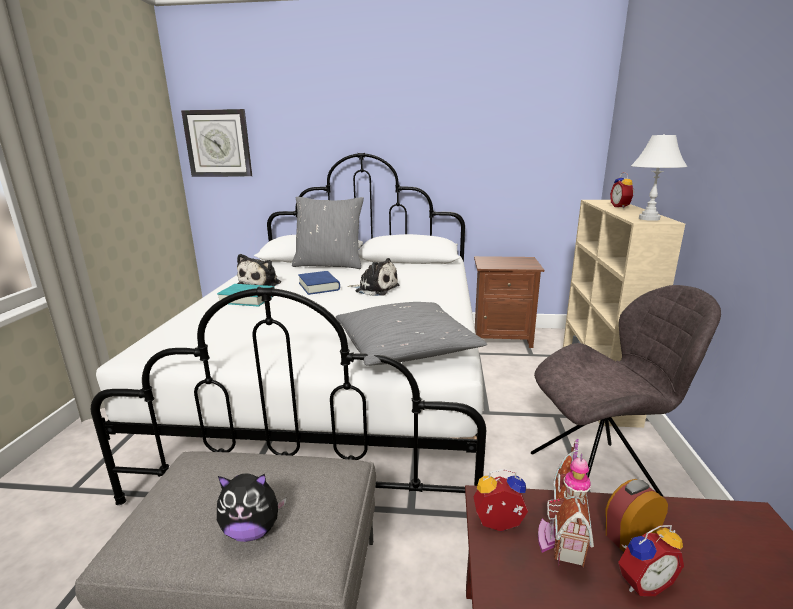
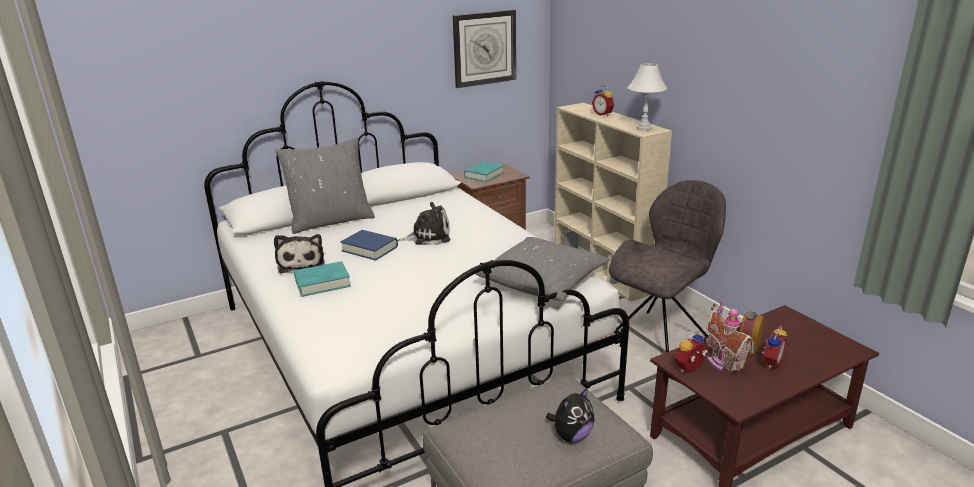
camera: 35 degrees left, 5 degrees up
wall clock [181,109,252,177] -> wall clock moved to [453,10,516,88]
none -> turquoise book [464,161,505,182]

